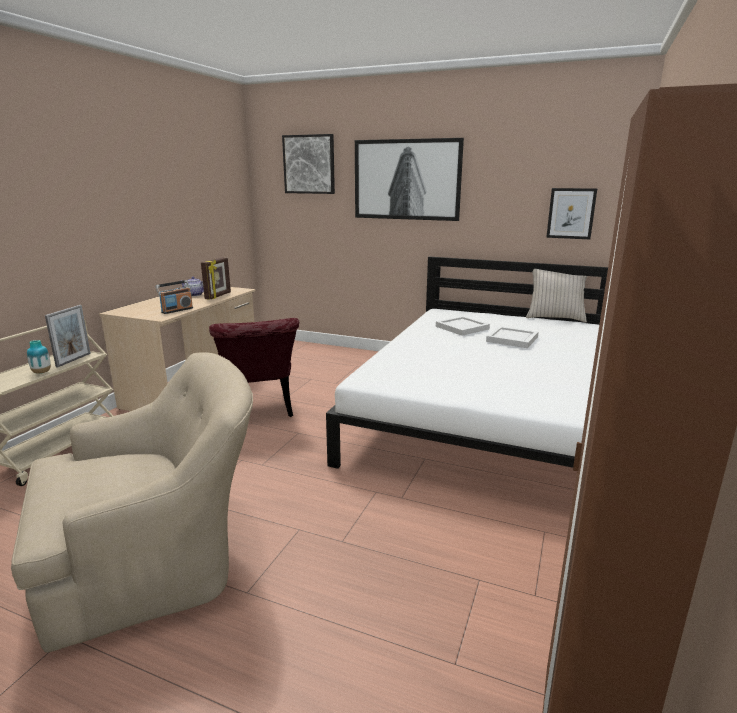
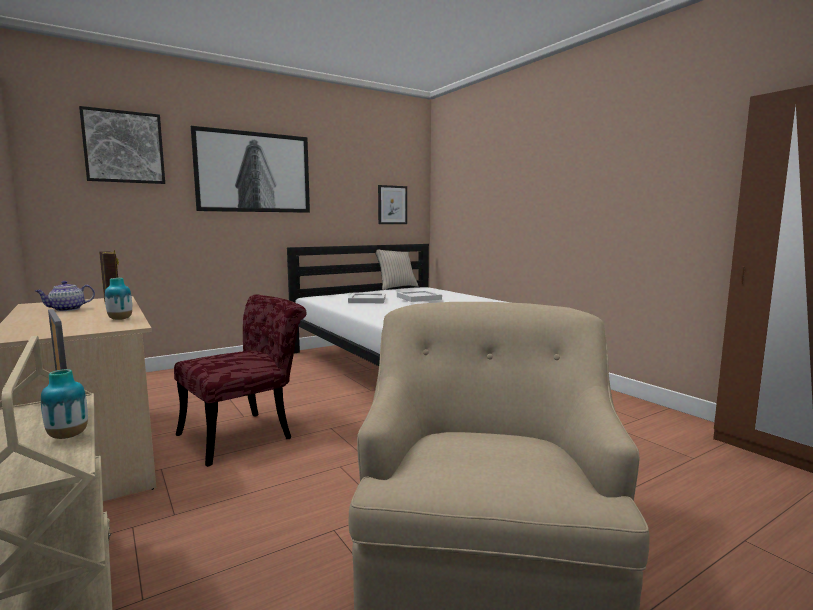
camera: 55 degrees left, 10 degrees down
radio [156,280,193,314] -> vase [105,278,132,320]
red chair [209,318,299,417] -> red chair turned 60 degrees counterclockwise [174,294,307,467]

